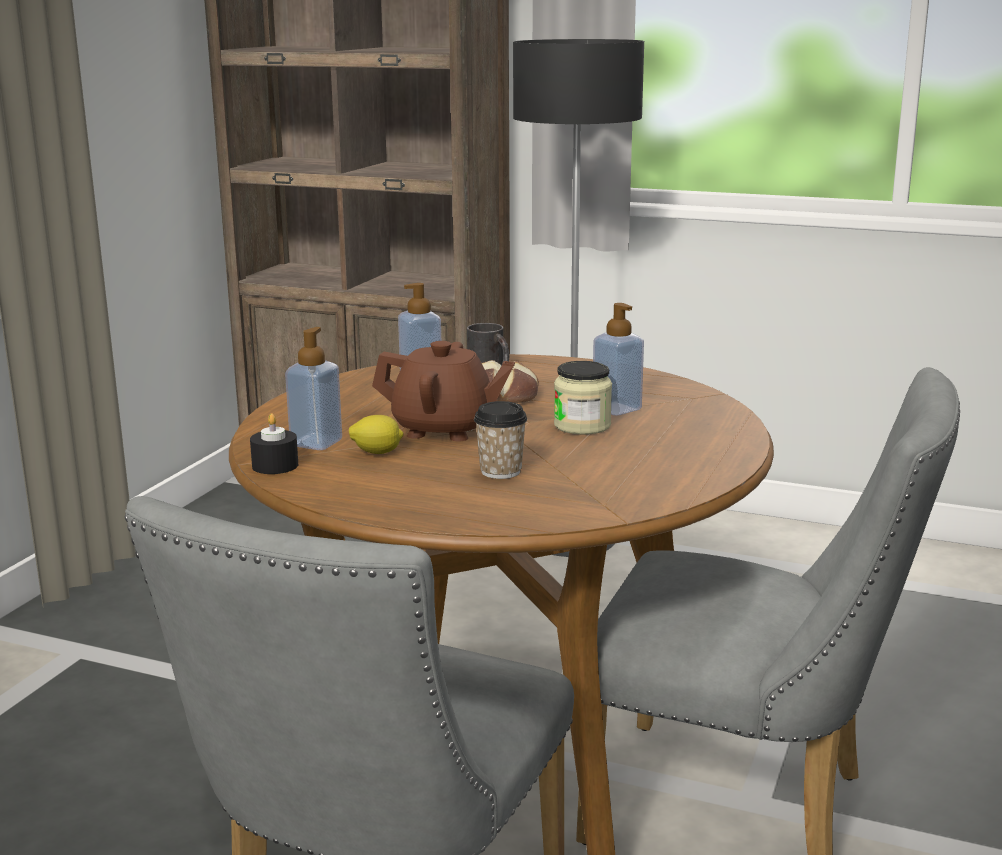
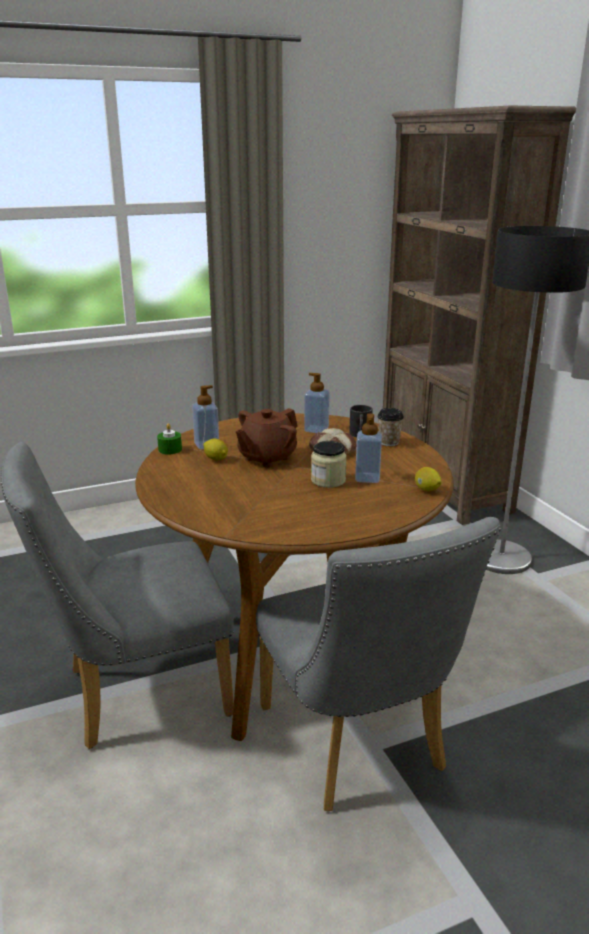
camera: 45 degrees right, 5 degrees up
black candle [250,413,298,474] -> green candle [157,423,182,455]
brown teapot [372,341,515,441] -> brown teapot turned 75 degrees clockwise [236,408,297,468]
cup [474,401,527,479] -> cup moved to [377,408,404,446]
none -> lemon [415,467,441,491]

